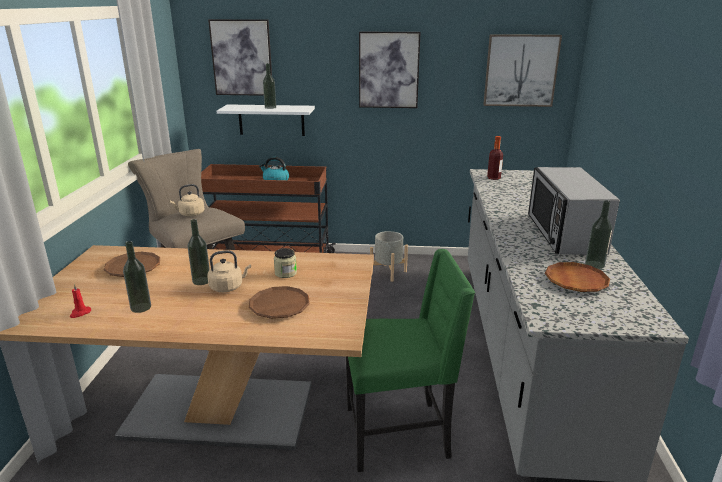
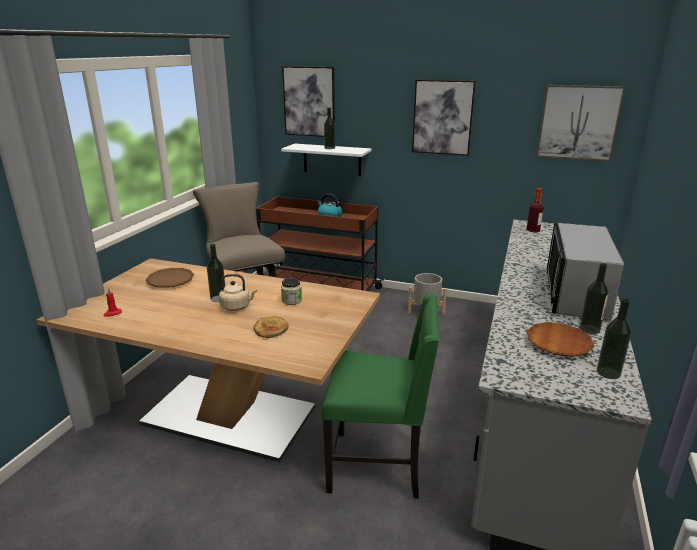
camera: 15 degrees right, 0 degrees up
bottle [123,241,151,313] -> bottle moved to [597,298,631,379]
beige kettle [170,184,204,216] -> none
brown plate [249,286,310,319] -> bread [253,317,289,338]

